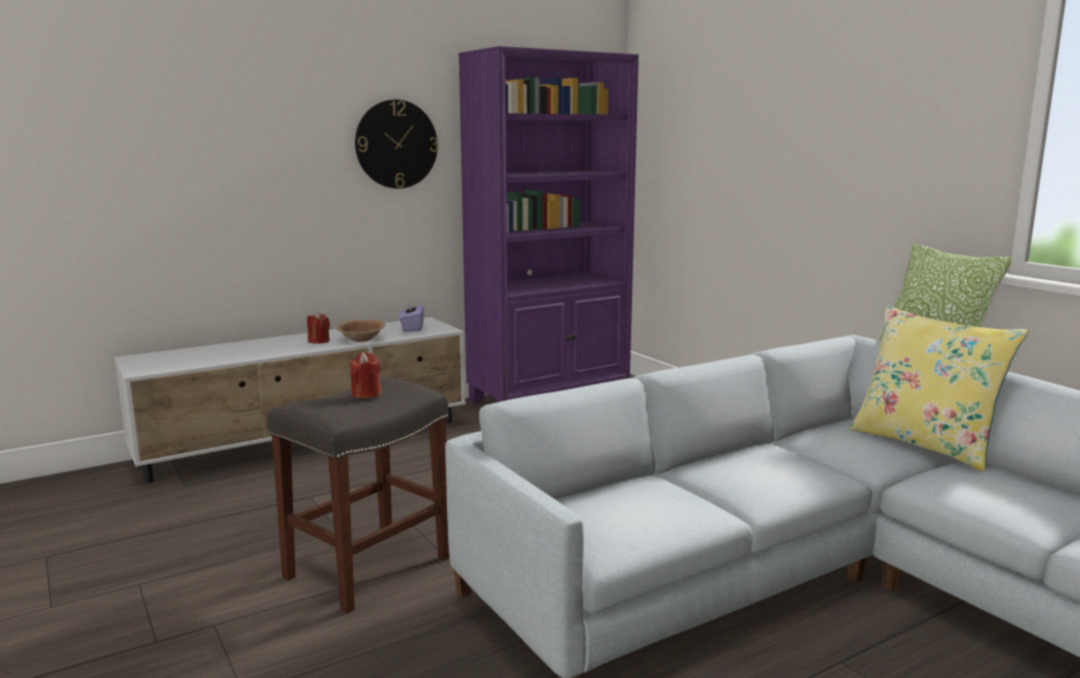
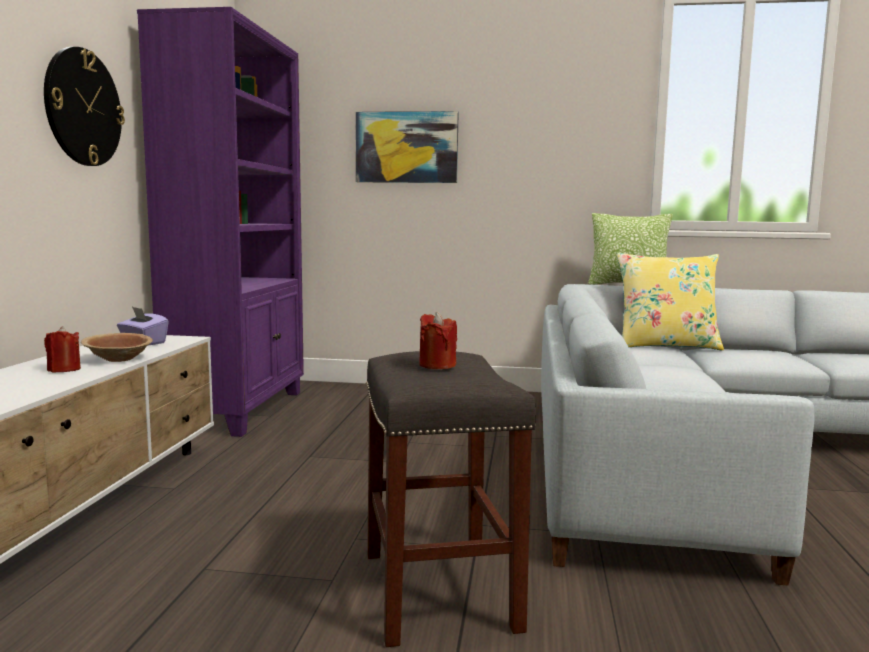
camera: 50 degrees left, 5 degrees down
none -> picture [356,111,458,183]

